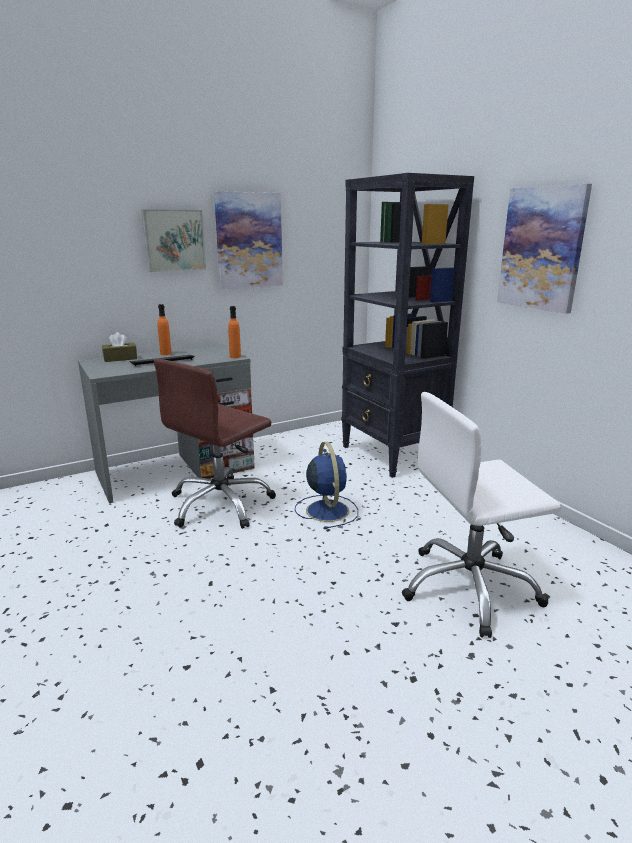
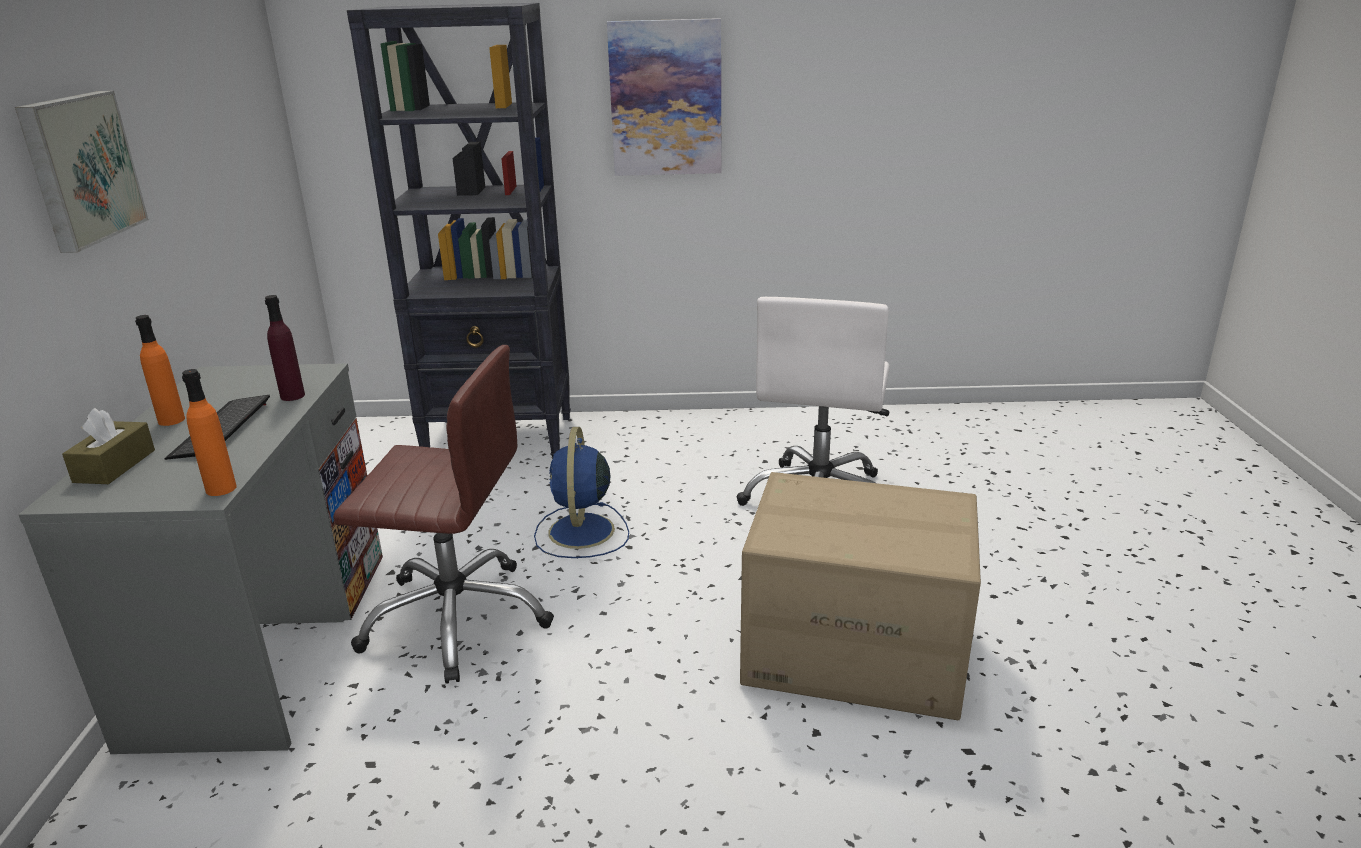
camera: 60 degrees left, 5 degrees up
brown office chair [154,359,276,529] -> brown office chair turned 60 degrees counterclockwise [333,345,554,684]
picture [214,191,283,289] -> none
orange bottle [228,306,241,358] -> orange bottle moved to [182,369,237,496]
blue fan [295,442,358,529] -> blue fan turned 105 degrees counterclockwise [534,427,629,558]
none -> purple bottle [265,295,305,401]
none -> cardboard box [740,472,981,720]

